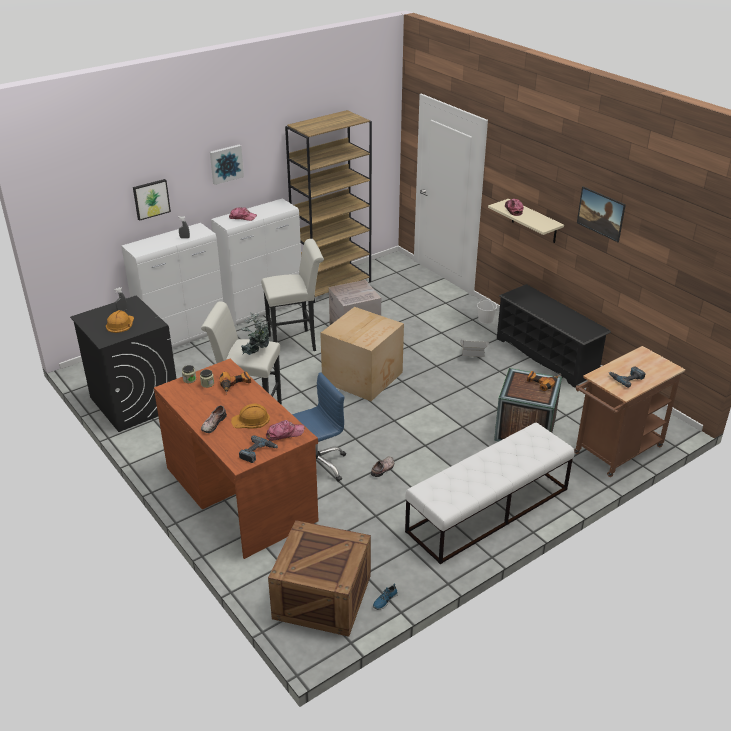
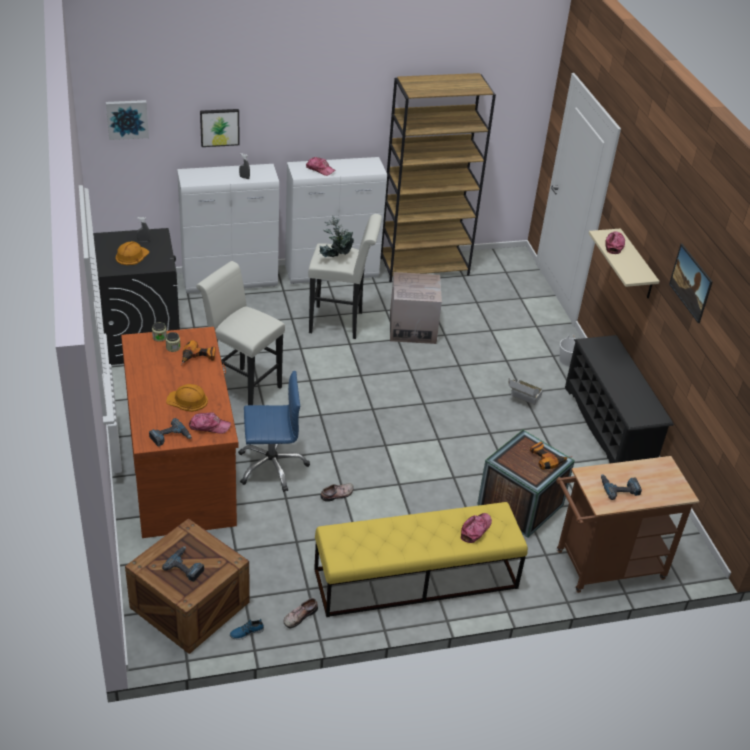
camera: 20 degrees right, 5 degrees up
shoe [201,405,227,433] -> shoe moved to [283,598,318,628]
picture [210,145,244,185] -> picture moved to [106,100,149,140]
potted plant [241,312,269,355] -> potted plant moved to [319,215,354,257]
cardboard box [320,307,404,401] -> none
white bench [405,423,574,564] -> yellow bench [314,502,528,617]
none -> power drill [162,546,205,582]
none -> cap [461,513,492,543]

